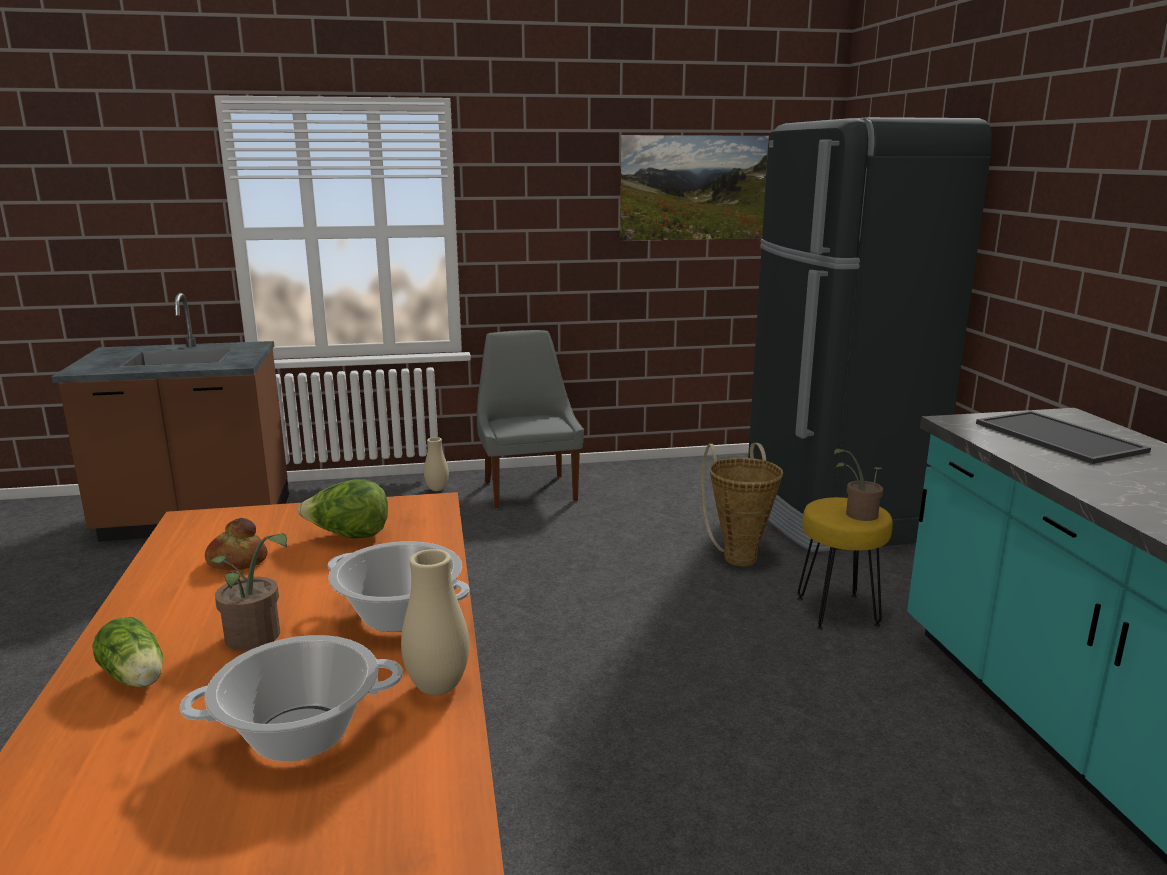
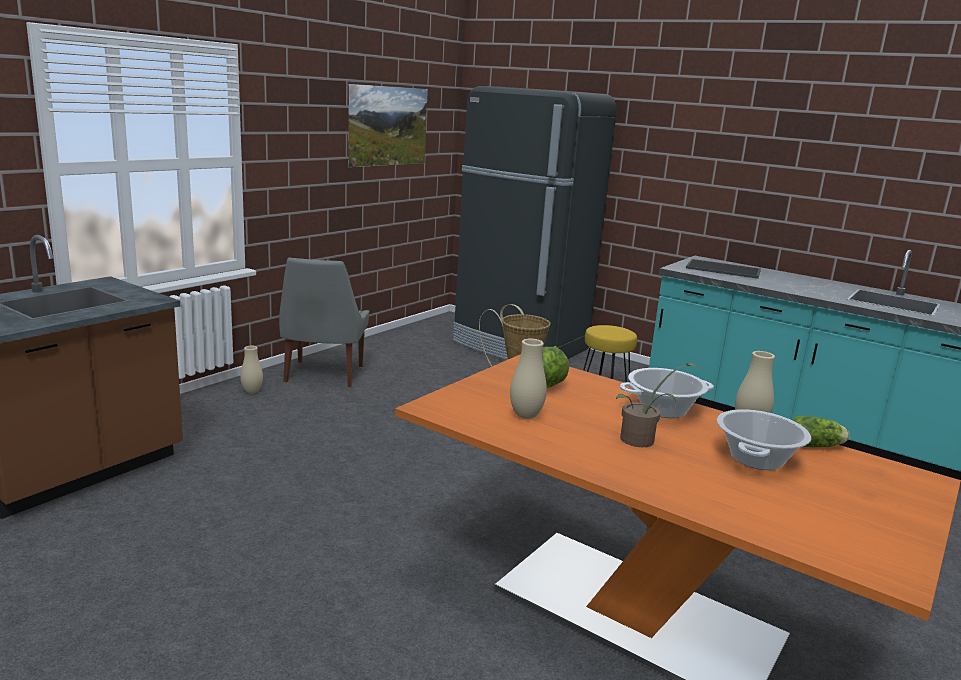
camera: 45 degrees left, 0 degrees up
lettuce [92,617,163,687] -> lettuce moved to [792,416,850,447]
bread [205,518,267,570] -> beige vase [510,339,547,419]
grey chair [477,330,584,509] -> grey chair turned 120 degrees counterclockwise [279,257,369,387]
potted plant [834,449,883,521] -> none

